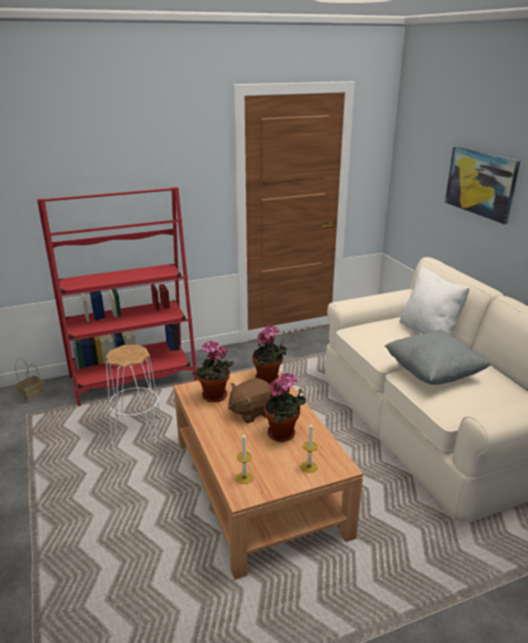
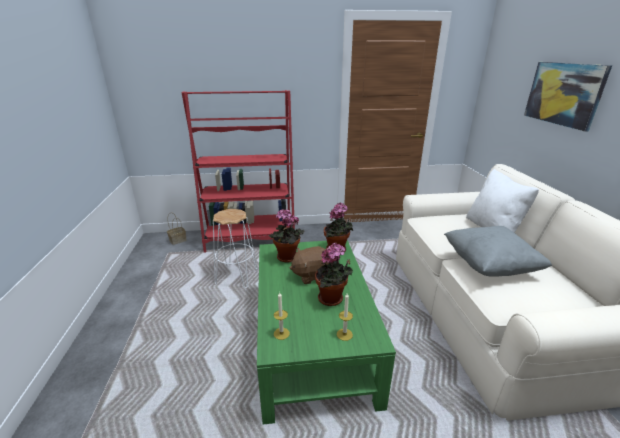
camera: 15 degrees right, 0 degrees up
brown coffee table [174,369,363,580] -> green coffee table [257,240,396,425]

